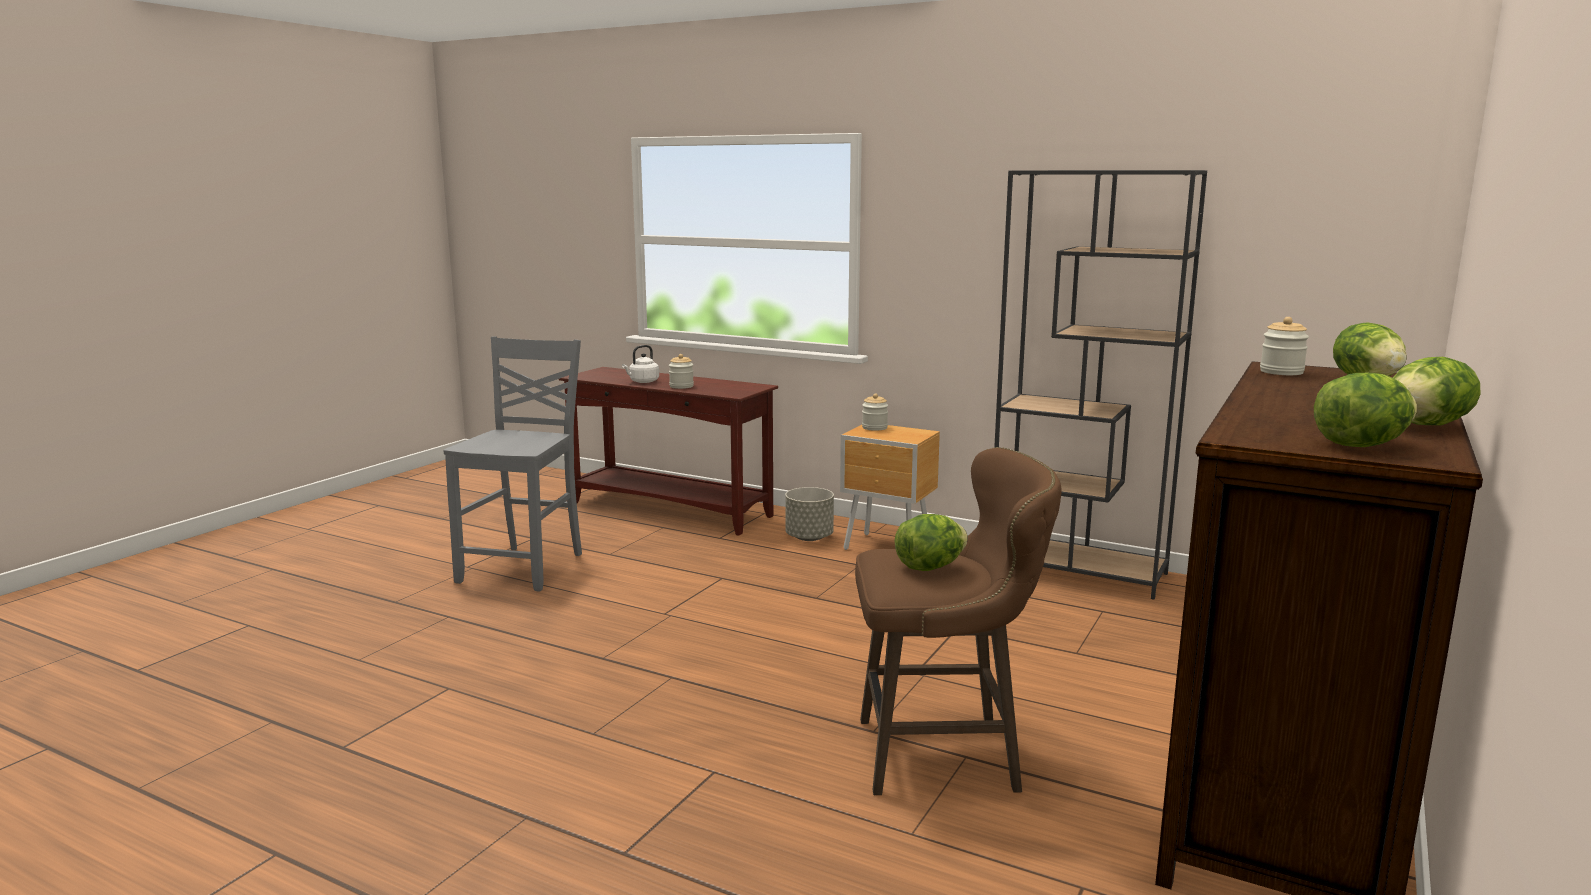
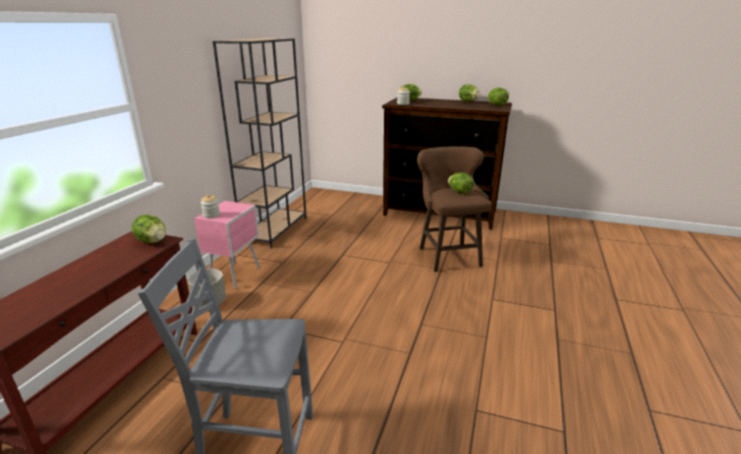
camera: 100 degrees left, 10 degrees up
white kettle [622,345,659,383] -> none
jar [669,354,694,389] -> none
brown nightstand [840,425,940,550] -> pink nightstand [194,201,260,289]
none -> lettuce [132,215,166,243]

